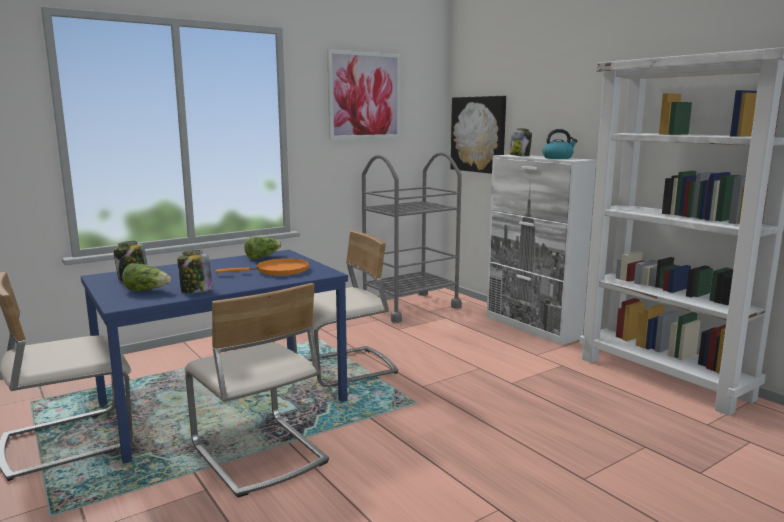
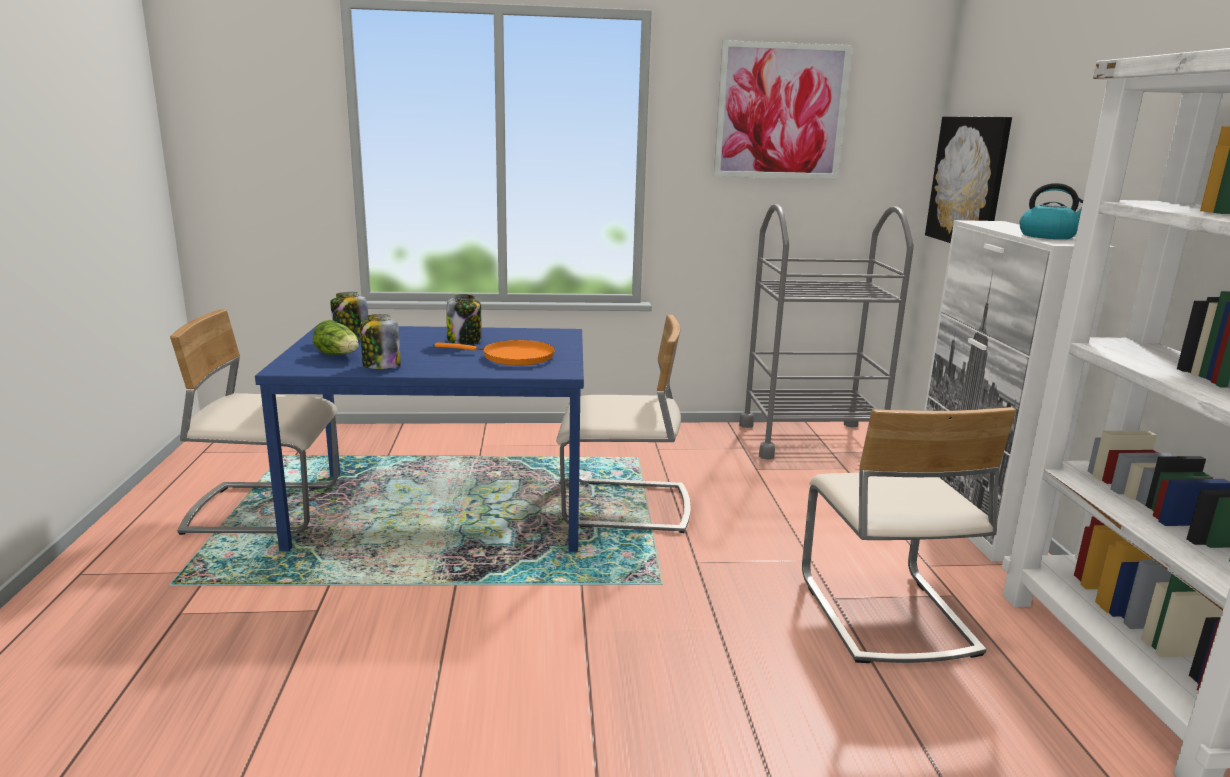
camera: 30 degrees right, 5 degrees up
beige chair [185,283,329,498] -> beige chair moved to [802,407,1016,663]
lettuce [244,237,282,260] -> none
jar [509,128,532,156] -> jar moved to [447,294,481,345]

